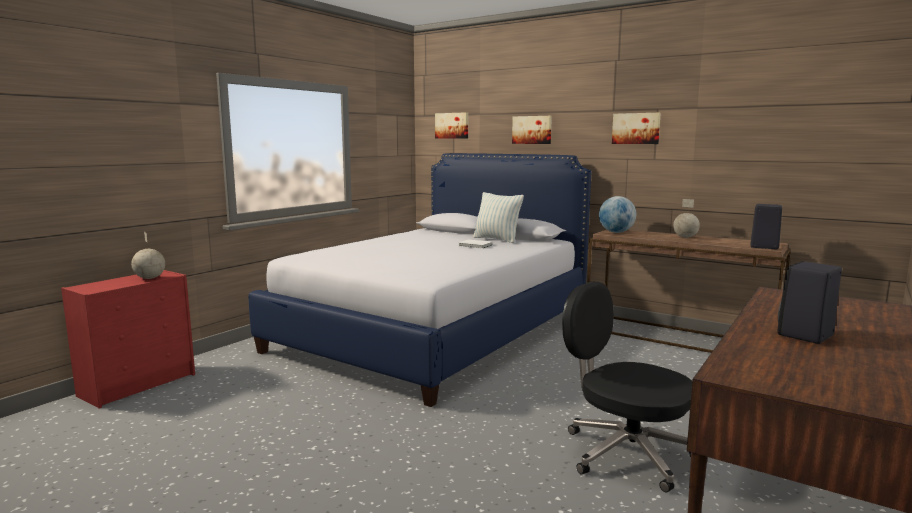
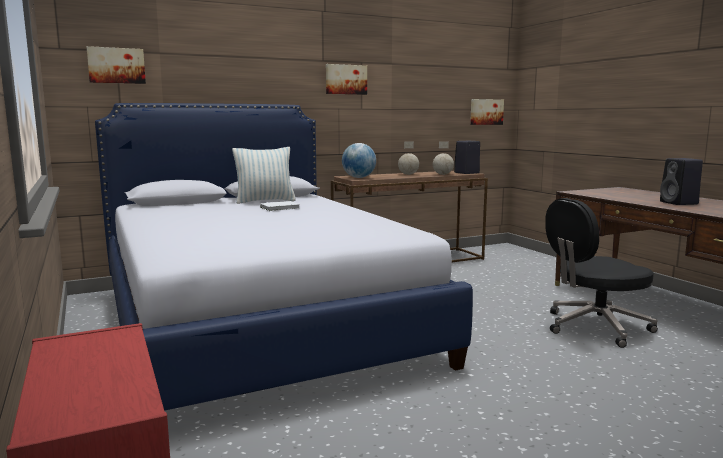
camera: 60 degrees left, 0 degrees up
globe [131,232,165,279] -> globe moved to [433,141,454,175]
picture [512,116,552,144] -> picture moved to [470,99,504,125]

